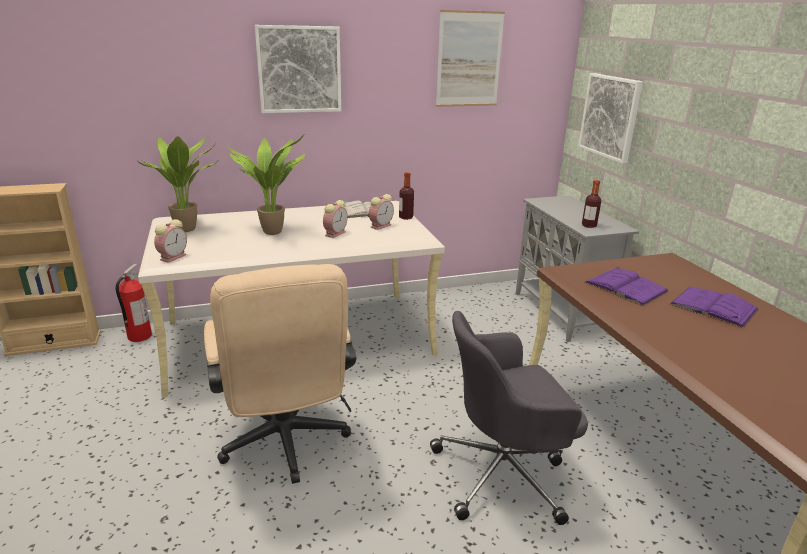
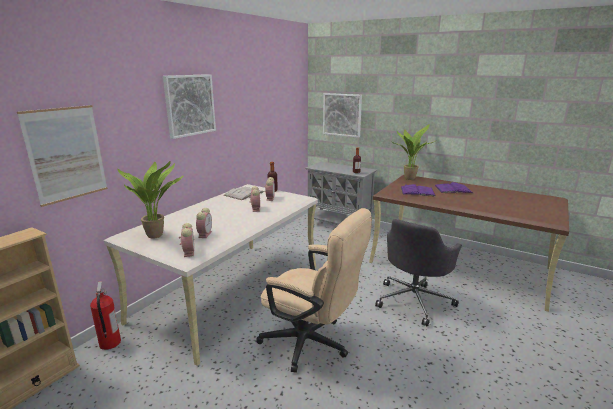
camera: 40 degrees left, 5 degrees down
potted plant [228,134,305,235] -> potted plant moved to [391,124,435,180]
picture [436,10,505,107] -> picture moved to [17,105,108,207]
none -> alarm clock [196,208,212,238]

